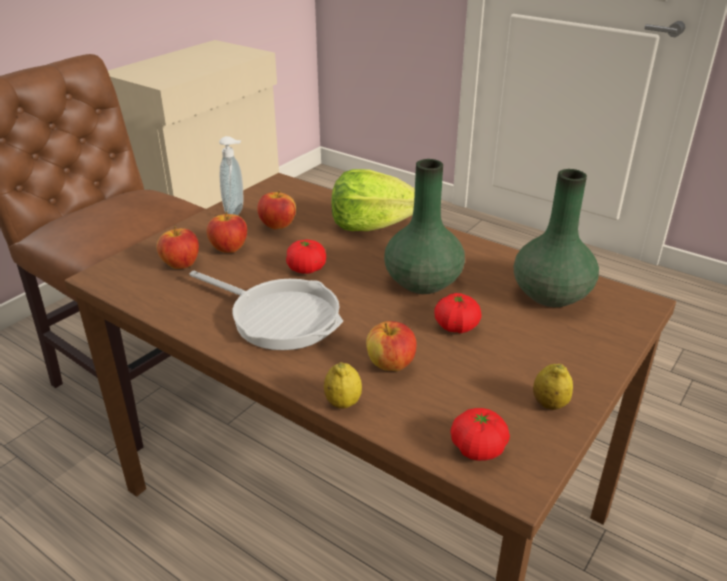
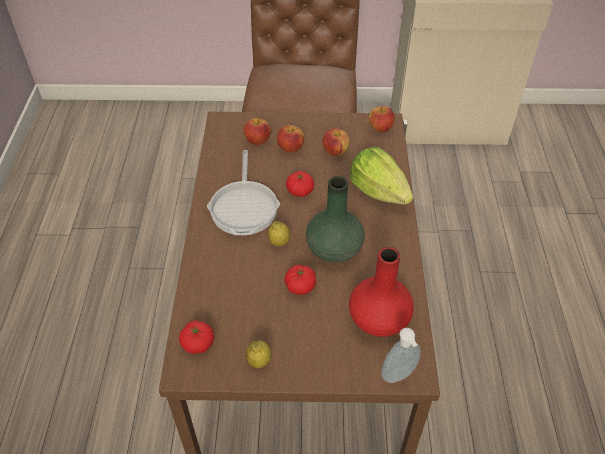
camera: 55 degrees right, 15 degrees up
soap dispenser [219,136,243,215] -> soap dispenser moved to [381,328,421,383]
lemon [324,362,362,409] -> lemon moved to [268,221,290,246]
apple [366,321,416,371] -> apple moved to [369,106,395,133]
green vase [513,169,599,307] -> red vase [349,247,414,337]

